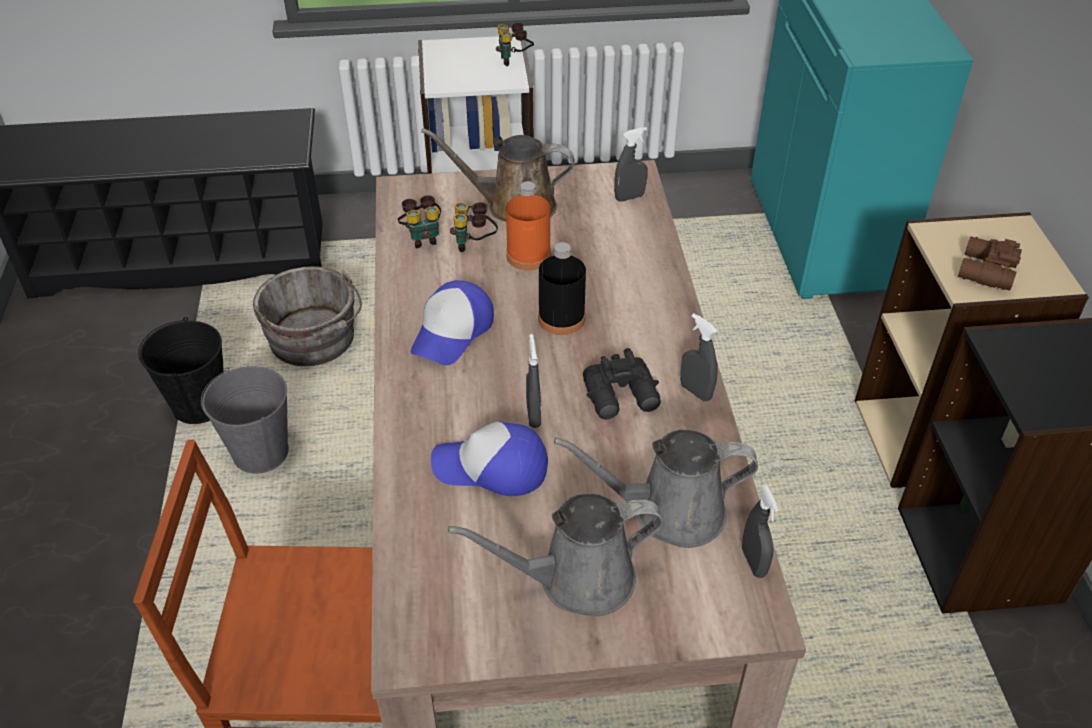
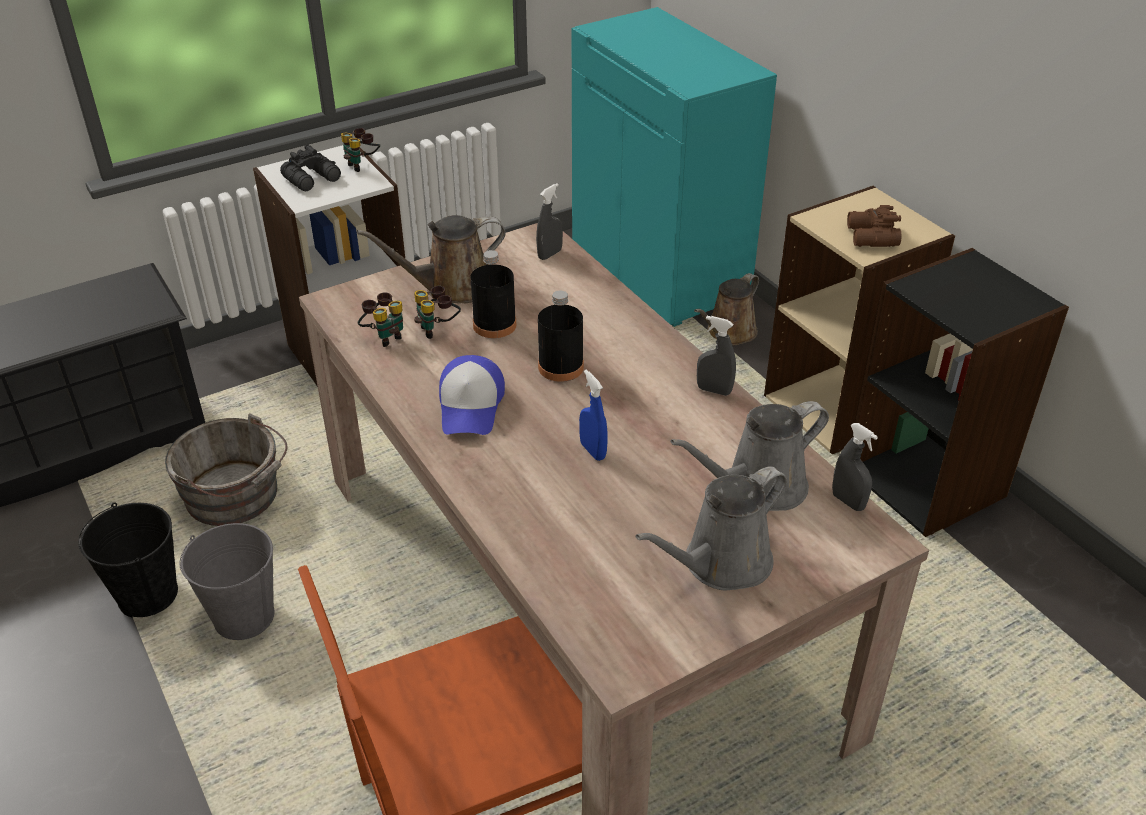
camera: 25 degrees left, 5 degrees down
cap [431,421,548,496] -> none
orange bottle [506,181,551,271] -> black bottle [470,250,517,338]
grey spray bottle [526,334,541,428] -> blue spray bottle [579,370,608,461]
black binoculars [583,348,661,419] -> black binoculars moved to [280,144,341,191]
none -> brown watering can [694,273,759,346]

